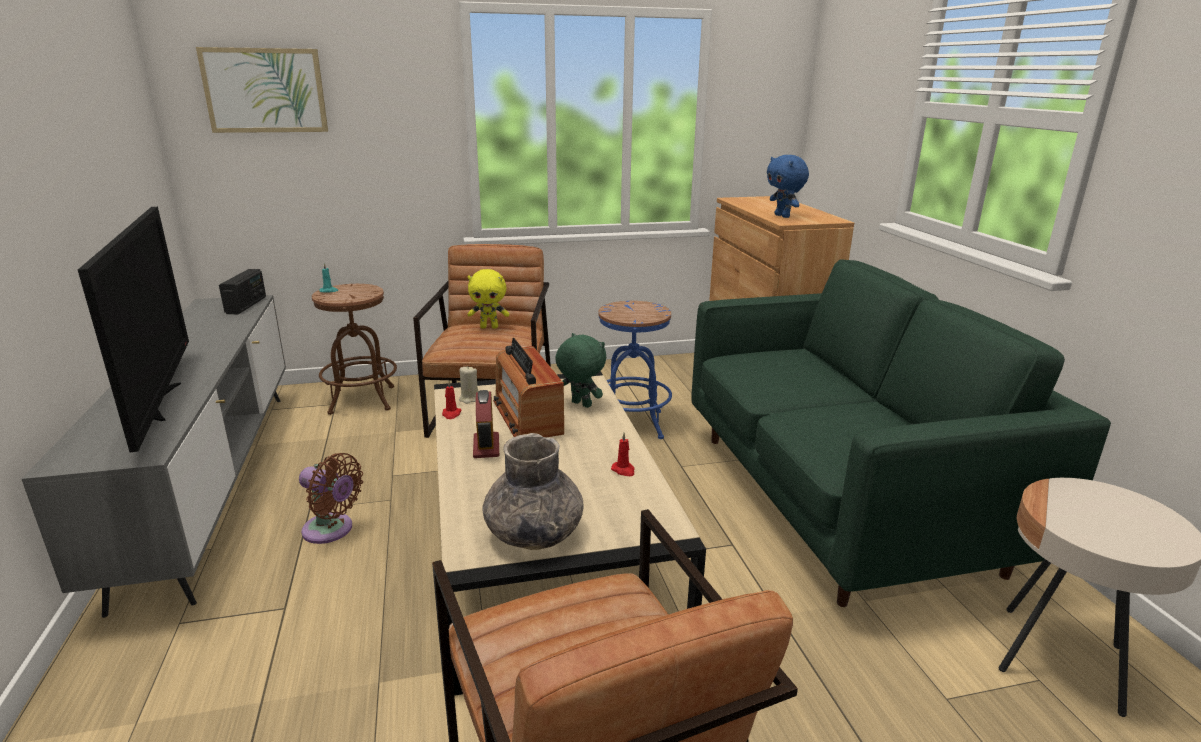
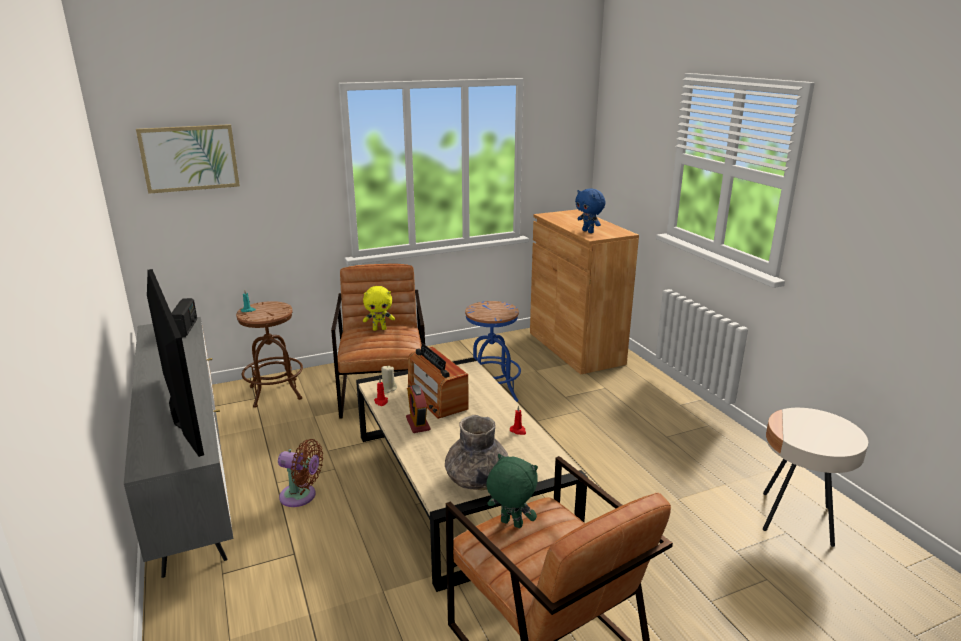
camera: 10 degrees left, 0 degrees up
green plush toy [555,333,606,408] -> green plush toy moved to [487,454,538,528]
green sofa [692,260,1111,607] -> none

